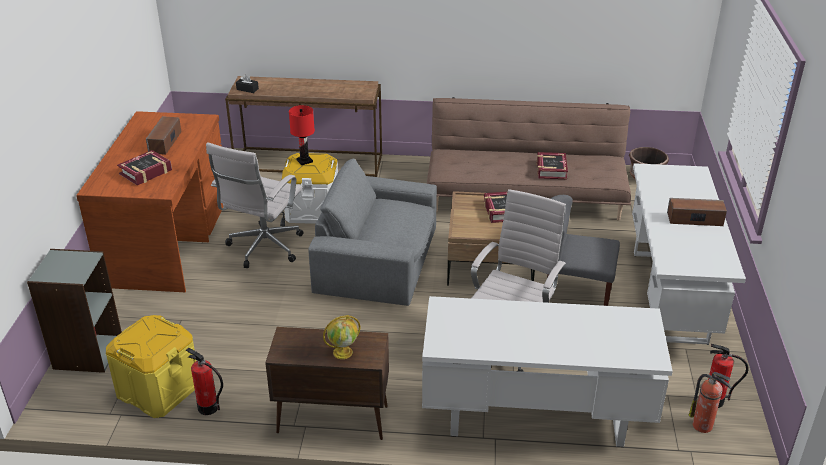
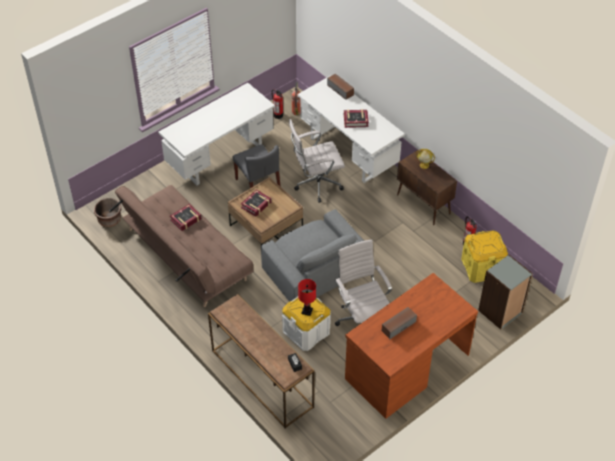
camera: 135 degrees left, 15 degrees up
book [117,150,172,185] -> book moved to [344,109,369,128]
white office chair [206,142,304,268] -> white office chair turned 90 degrees counterclockwise [335,239,392,326]
speaker [667,198,727,226] -> speaker moved to [327,73,354,100]

